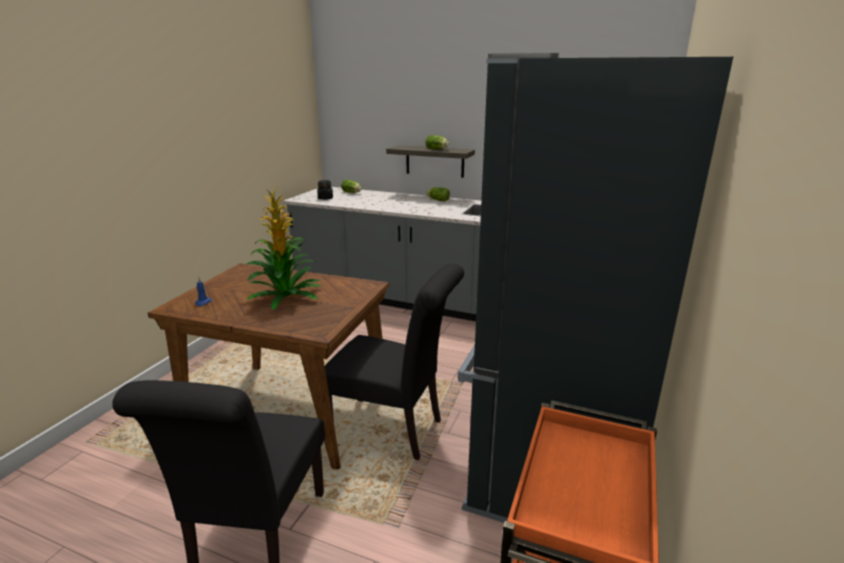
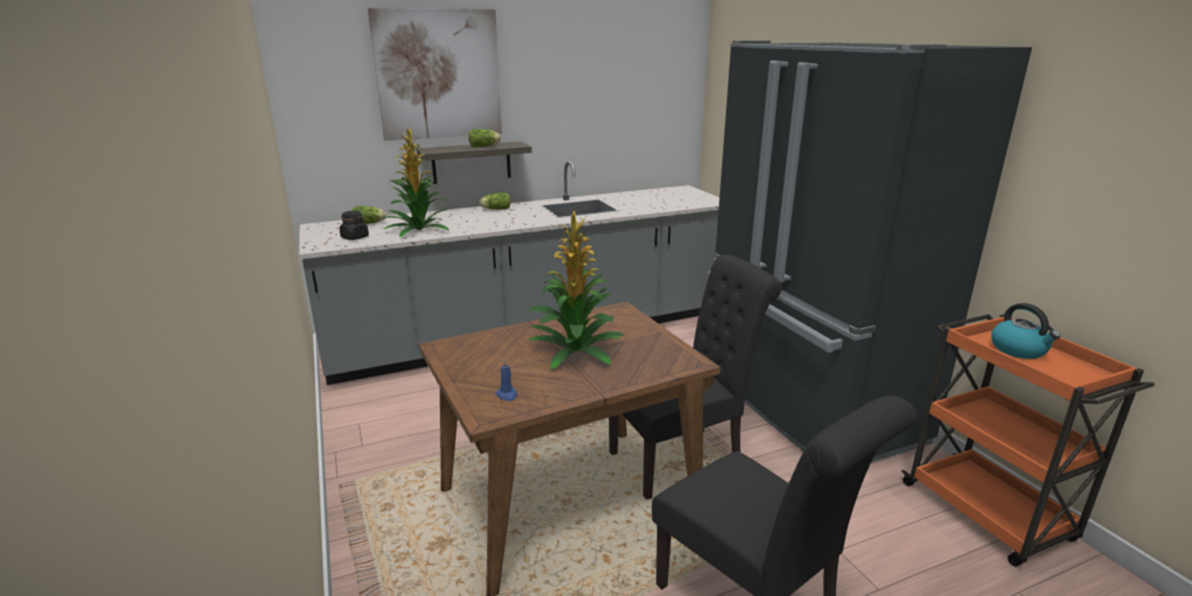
camera: 45 degrees left, 0 degrees up
none -> picture [368,8,502,141]
none -> potted plant [383,128,449,237]
none -> kettle [991,303,1061,359]

